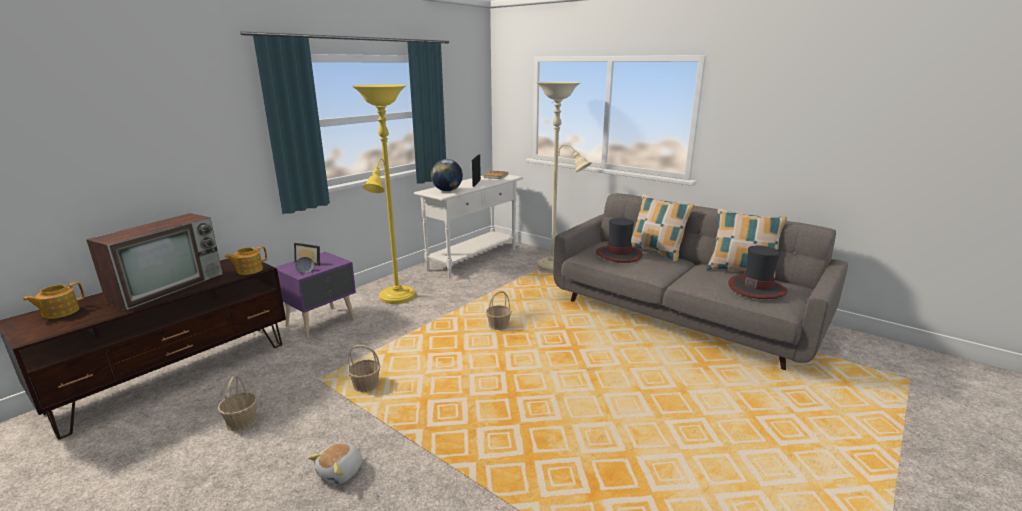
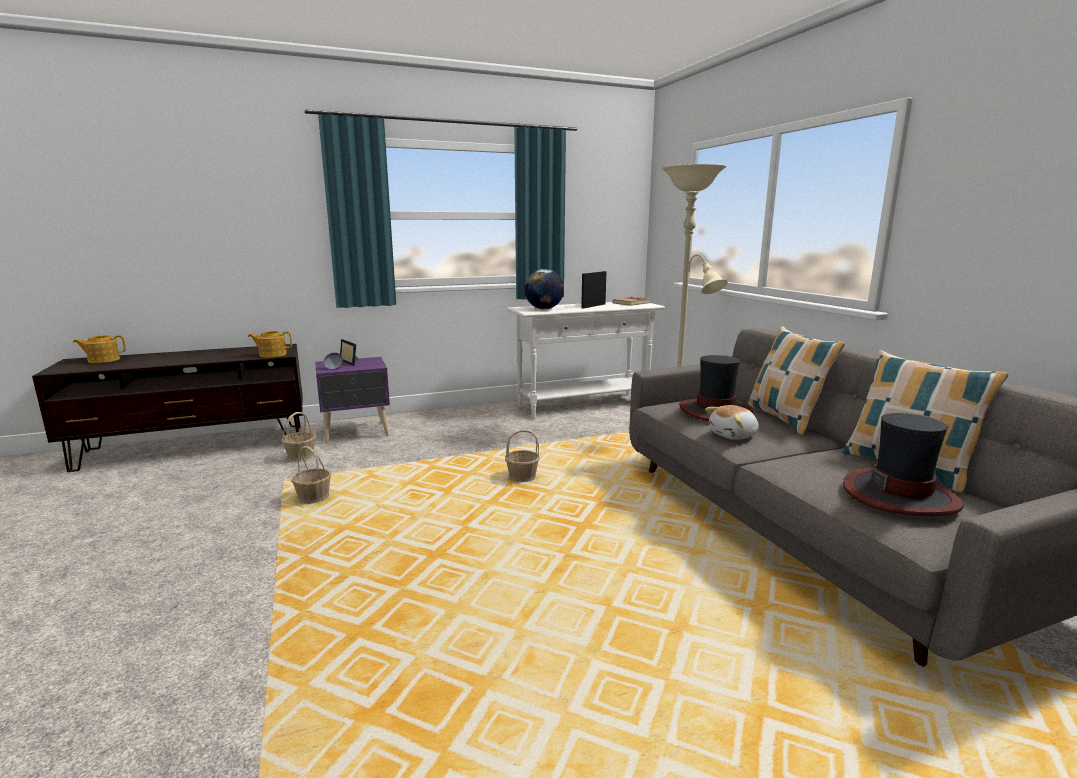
camera: 30 degrees right, 5 degrees down
television [86,213,223,310] -> none
basket [218,375,258,431] -> basket moved to [281,412,316,462]
plush toy [308,443,362,484] -> plush toy moved to [705,405,759,440]
yellow floor lamp [352,85,415,304] -> none

